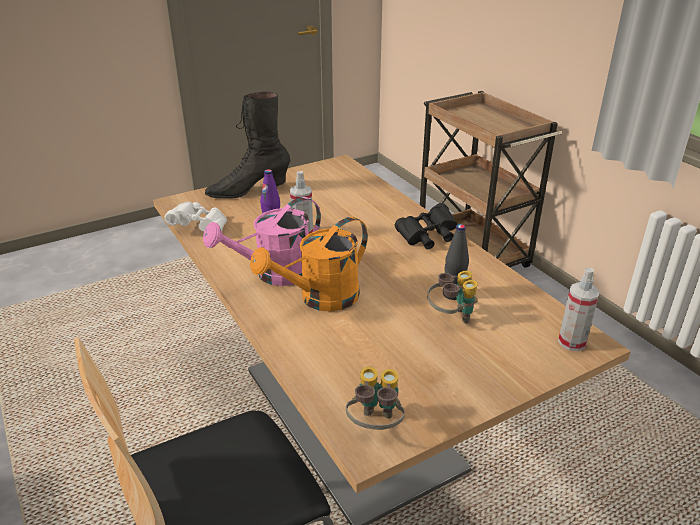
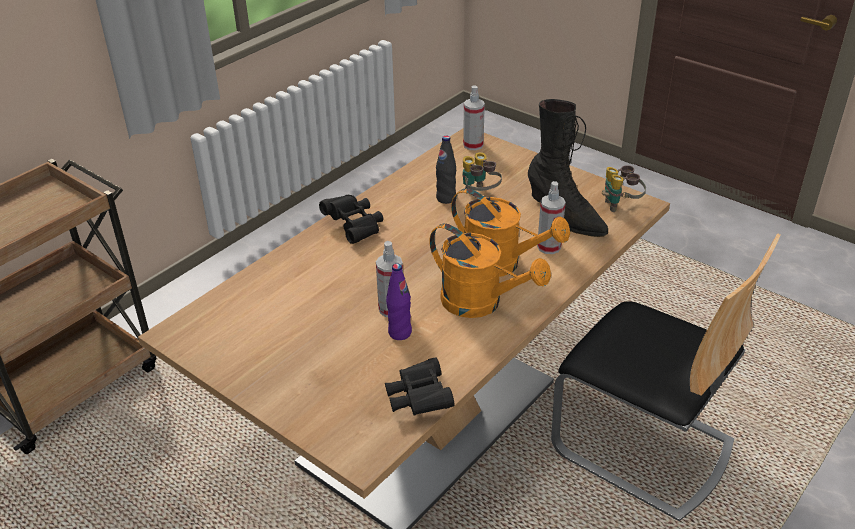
camera: 110 degrees left, 5 degrees up
white binoculars [165,202,227,231] -> black binoculars [385,357,454,416]
pink watering can [203,197,321,286] -> orange watering can [429,223,551,318]
black boot [204,91,291,199] -> black boot moved to [528,99,608,237]
none -> spray bottle [537,181,566,254]

